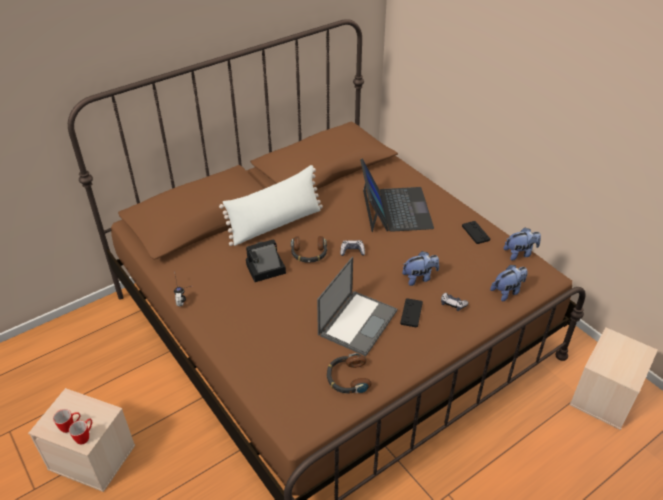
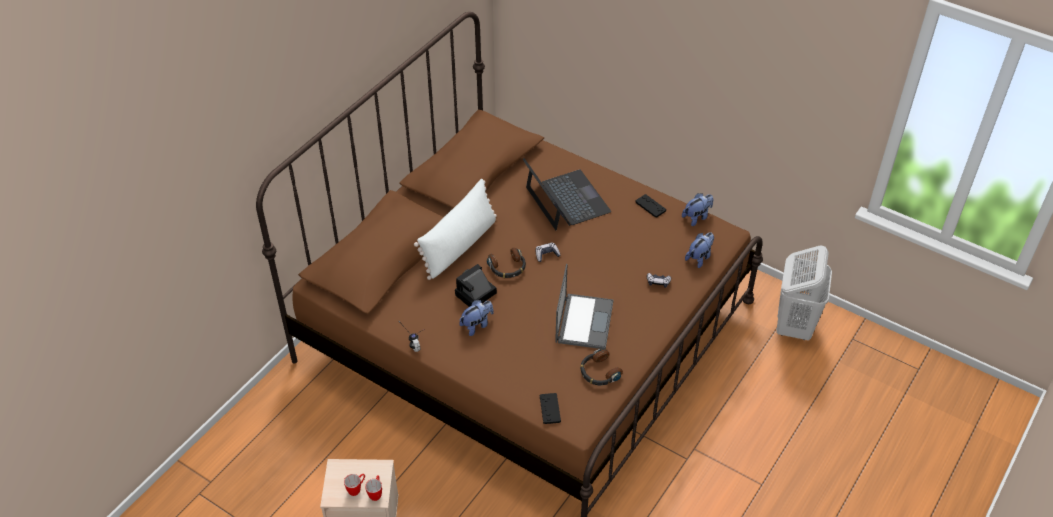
camera: 20 degrees left, 5 degrees up
black game controller [400,298,423,328] -> black game controller moved to [540,393,561,424]
plush toy [402,251,439,286] -> plush toy moved to [460,300,494,336]
beige storage box [570,327,658,430] -> white laundry basket [776,245,832,340]

